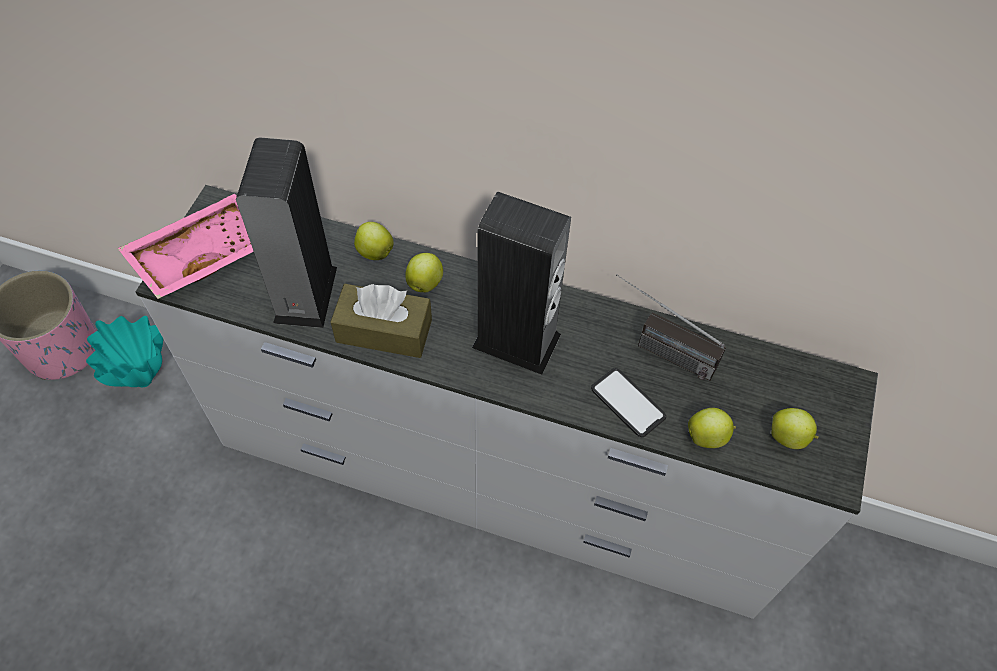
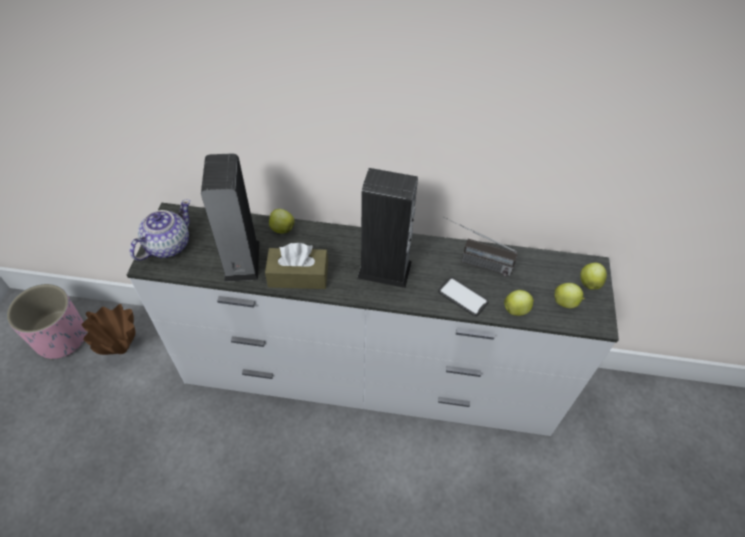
camera: 10 degrees left, 5 degrees down
turquoise vase [86,316,163,387] -> brown vase [82,304,135,355]
pink tray [117,194,253,299] -> teapot [130,199,190,261]
apple [405,253,443,292] -> apple moved to [580,263,607,290]

